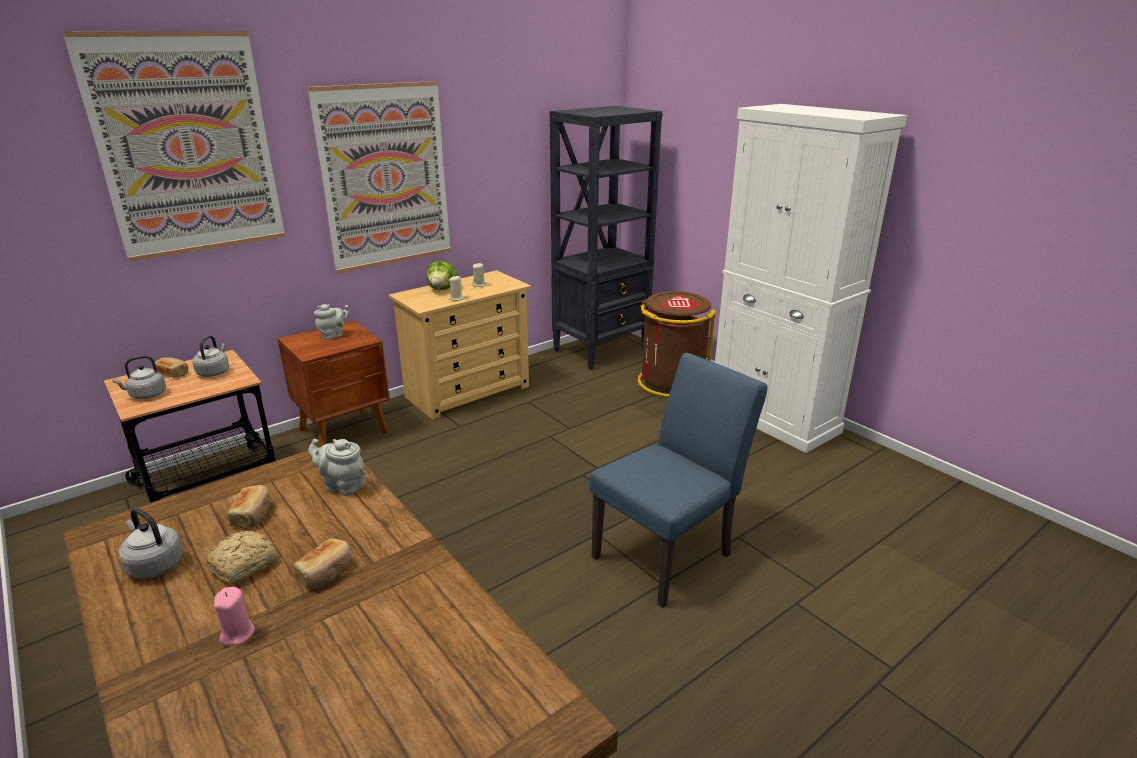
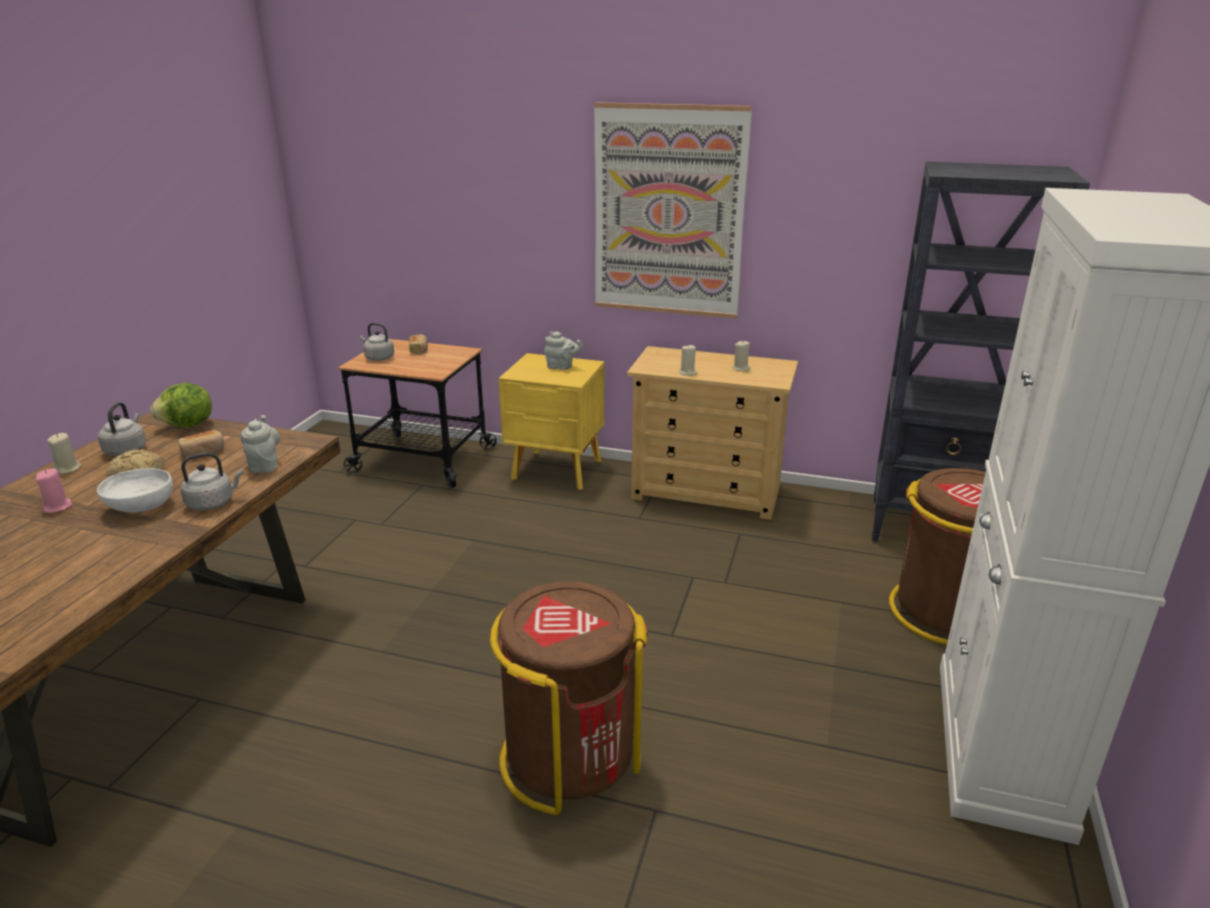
camera: 55 degrees right, 0 degrees up
picture [63,31,285,262] -> none
grey kettle [192,335,229,377] -> grey kettle moved to [180,452,243,511]
brown nightstand [278,320,390,446] -> yellow nightstand [499,353,604,490]
bread [294,538,351,589] -> white bowl [97,468,173,512]
lettuce [426,261,458,290] -> lettuce moved to [150,383,212,427]
blue chair [590,353,768,608] -> brown trash can [490,581,648,815]
none -> beige candle [47,433,81,474]

